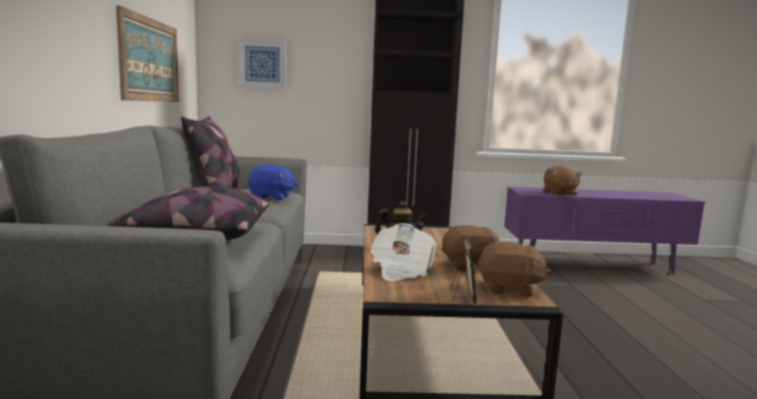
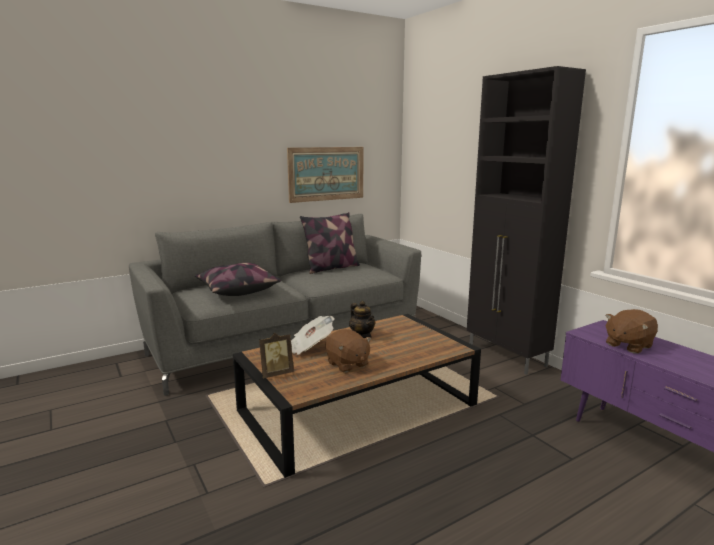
camera: 60 degrees right, 5 degrees up
picture [238,39,286,89] -> none
blue plush toy [248,165,298,201] -> none
brown plush toy [477,242,551,297] -> none

